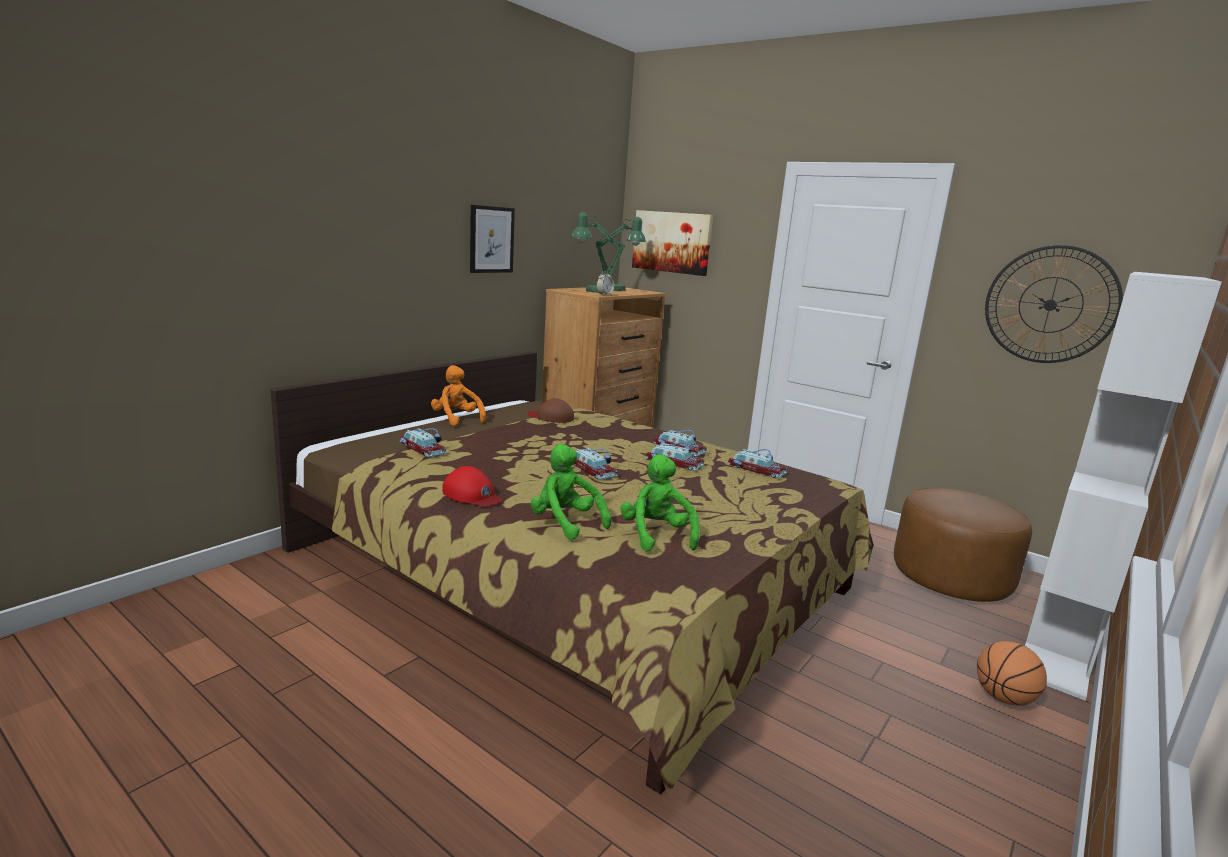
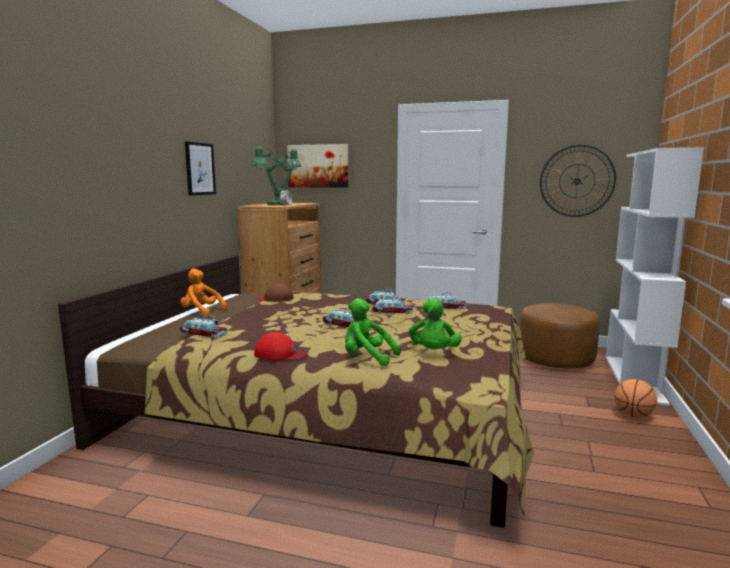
camera: 20 degrees left, 5 degrees down
green plush toy [621,454,700,552] -> green plush toy turned 135 degrees counterclockwise [409,298,462,349]

